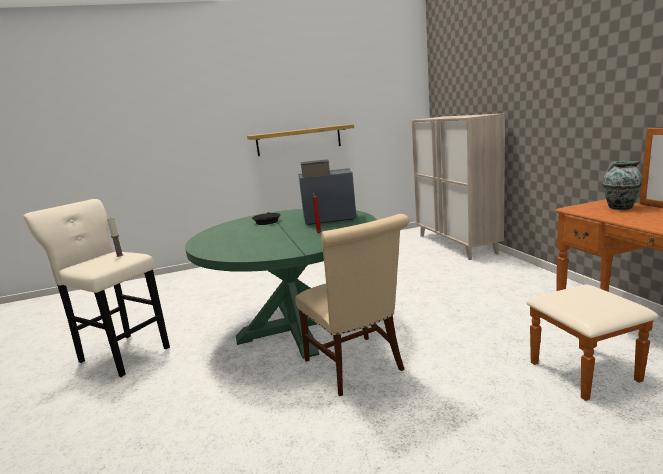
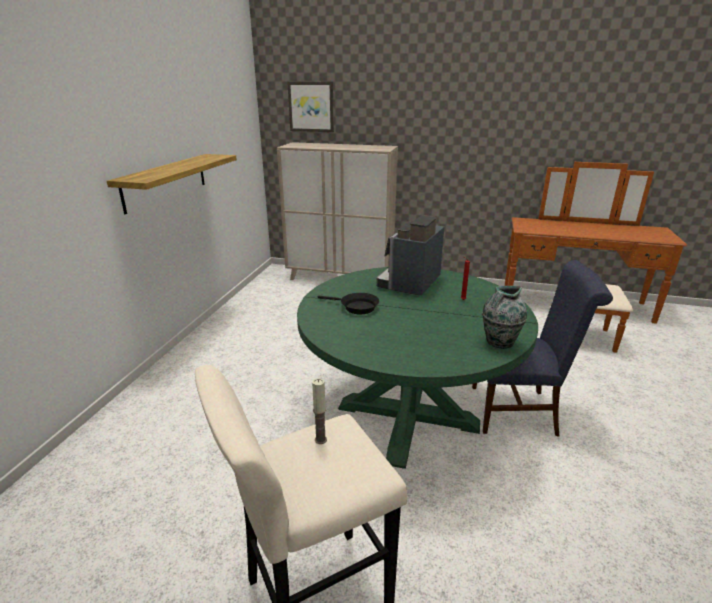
camera: 60 degrees left, 10 degrees up
beige chair [295,214,409,396] -> blue chair [472,260,613,437]
vase [602,161,642,210] -> vase moved to [482,286,527,349]
none -> picture [287,82,334,132]

